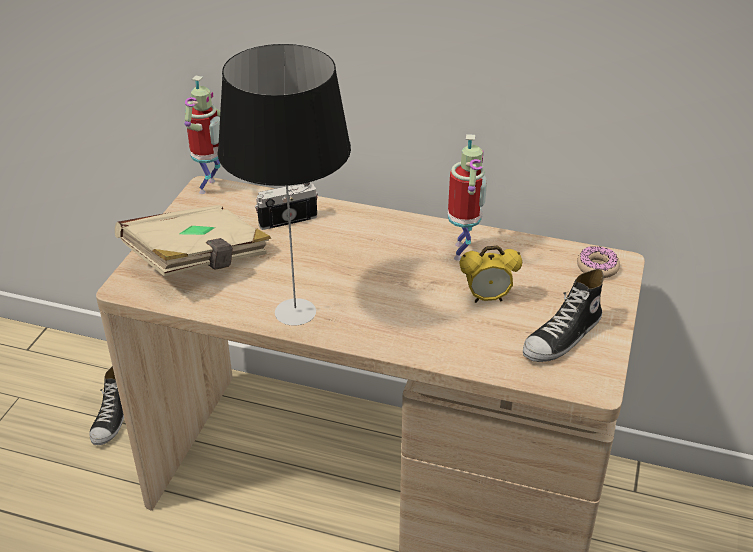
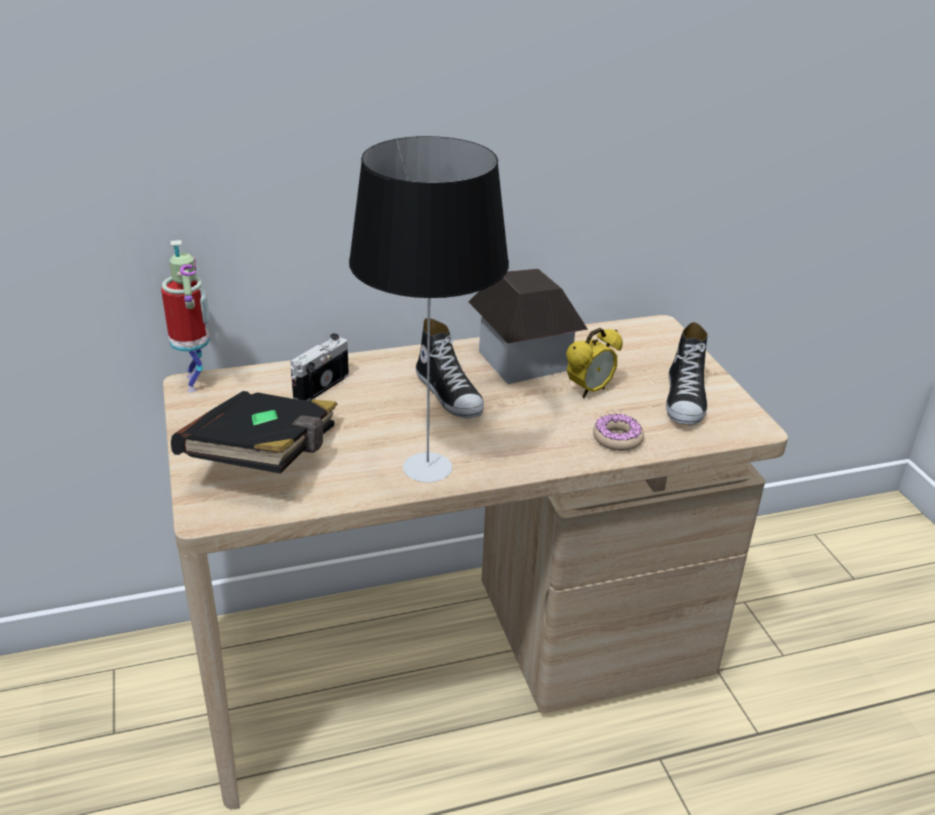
camera: 35 degrees left, 5 degrees down
shoe [89,366,124,445] -> shoe moved to [416,318,484,418]
beige book [115,205,271,276] -> black book [171,391,338,474]
toy robot [448,134,487,261] -> toy house [468,269,588,384]
donut [577,246,620,278] -> donut moved to [593,414,644,451]

